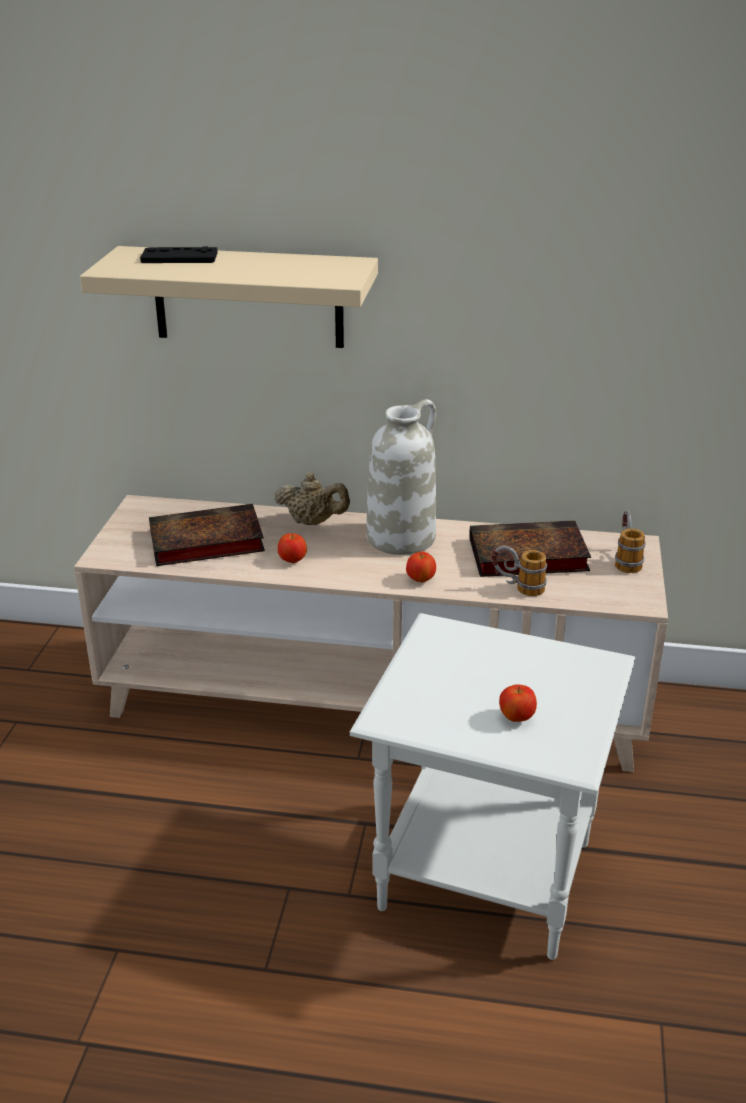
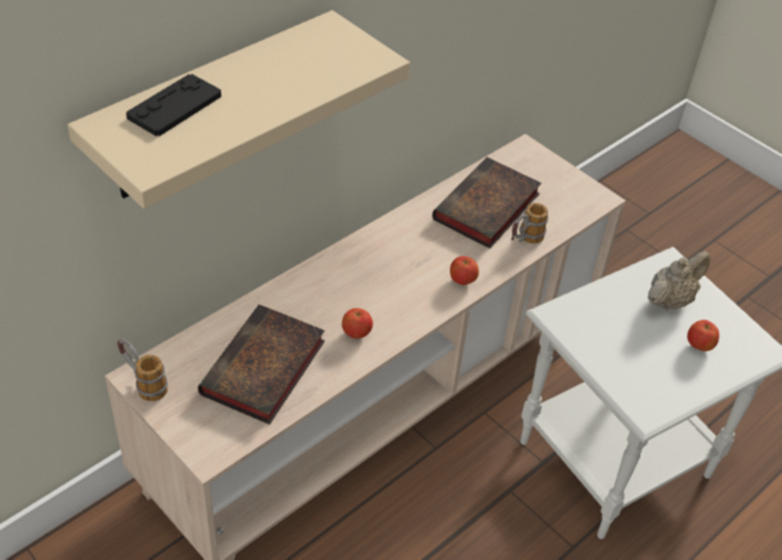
camera: 55 degrees left, 15 degrees up
beige teapot [274,473,350,525] -> beige teapot moved to [647,251,710,310]
white vase [366,399,436,555] -> none
mug [615,511,646,573] -> mug moved to [117,339,168,401]

